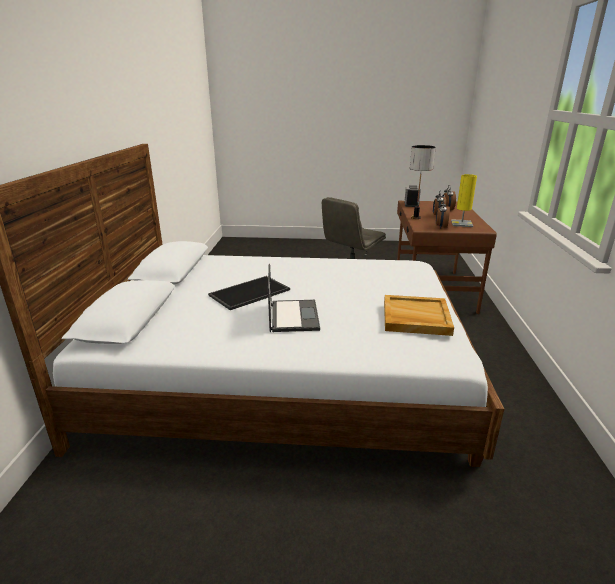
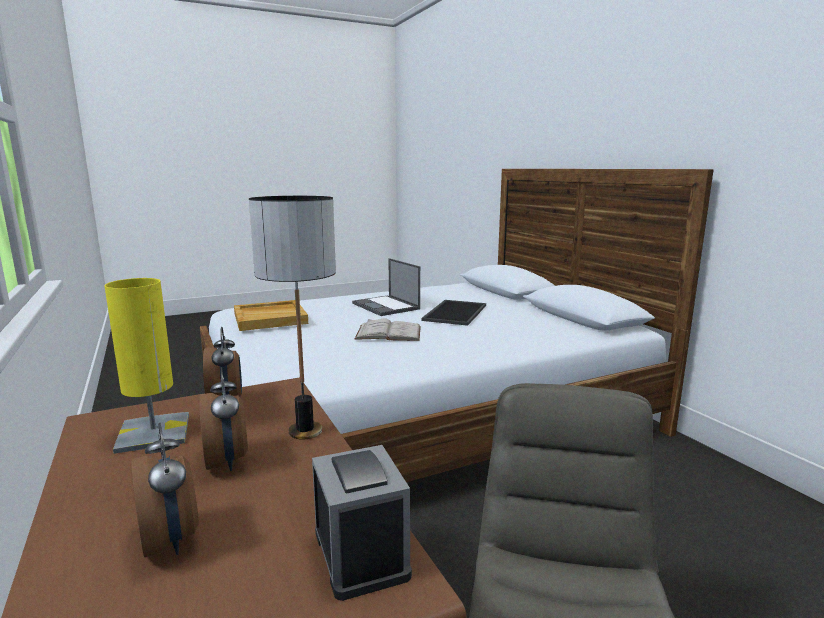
camera: 150 degrees right, 10 degrees down
none -> white book [355,318,421,341]

